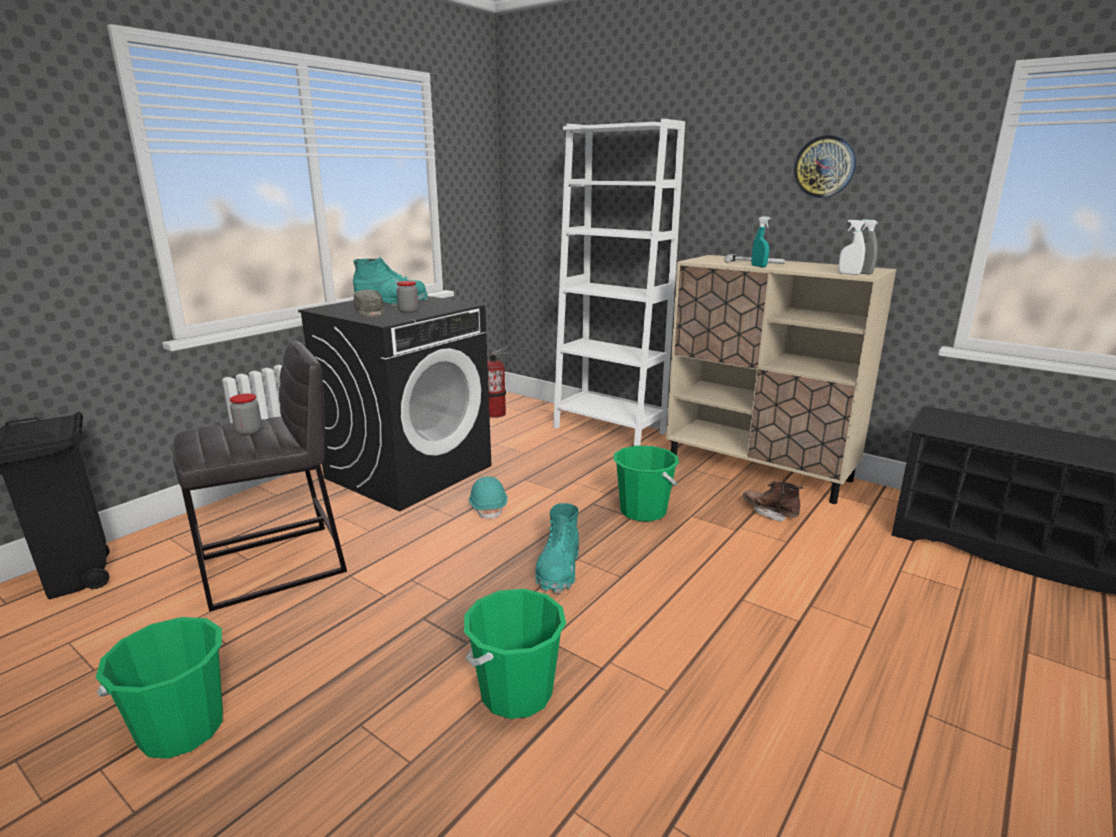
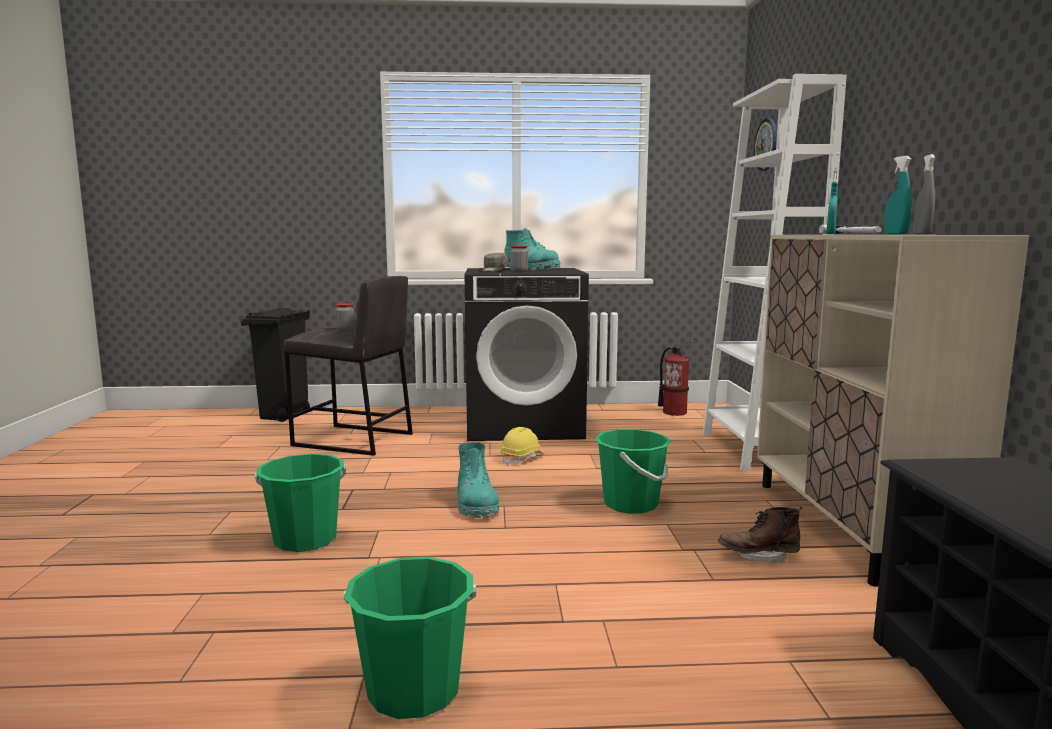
camera: 50 degrees right, 10 degrees down
green bucket [96,617,223,759] -> green bucket moved to [344,557,476,719]
turquoise hard hat [469,476,508,520] -> yellow hard hat [500,427,544,466]
turquoise boot [535,503,579,593] -> turquoise boot turned 75 degrees counterclockwise [457,442,500,518]
brown boot [742,481,803,522] -> brown boot turned 90 degrees counterclockwise [718,505,802,563]
wall clock [793,135,856,198] -> wall clock moved to [754,118,777,171]
white spray bottle [839,220,865,275] -> turquoise spray bottle [884,156,912,234]

